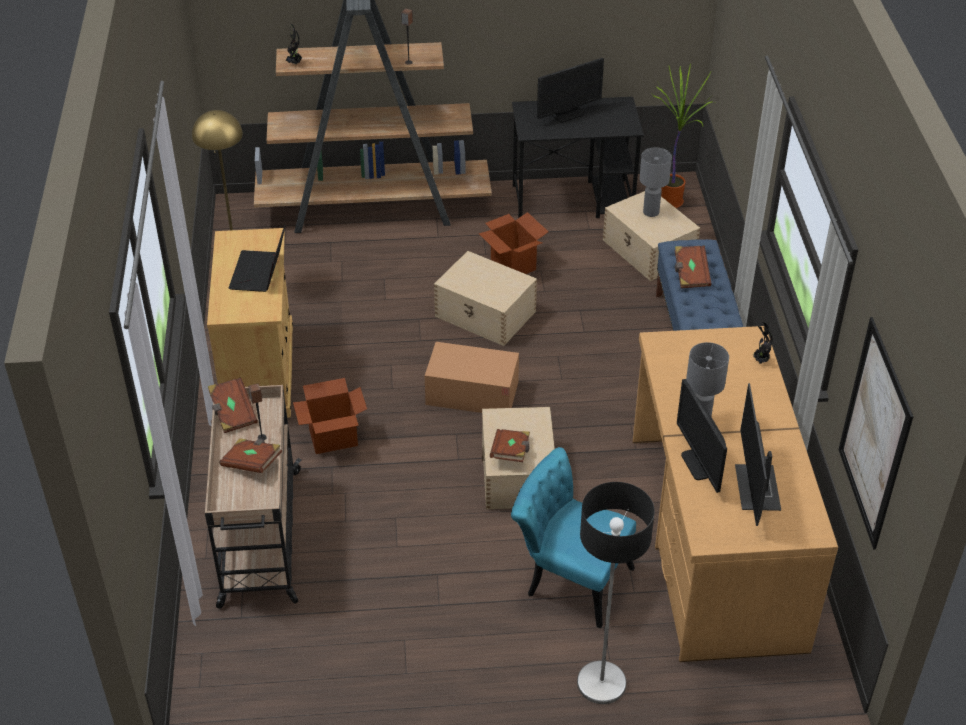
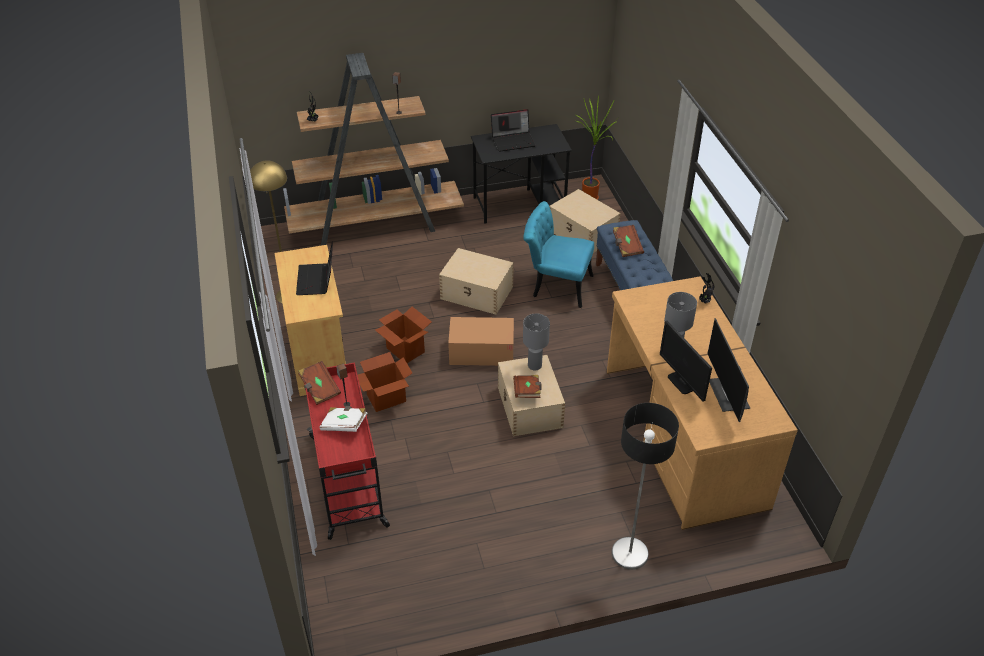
camera: 10 degrees left, 0 degrees up
beige cart [205,385,302,609] -> red cart [304,363,390,540]
brown book [219,438,282,473] -> white book [319,406,367,432]
cardboard box [479,212,548,274] -> cardboard box moved to [375,307,432,363]
turquoise chair [511,447,636,629] -> turquoise chair moved to [524,201,594,308]
monitor [537,58,604,123] -> laptop [491,109,536,152]
grey table lamp [639,147,672,217] -> grey table lamp moved to [523,314,550,371]
picture [838,317,913,550] -> none

